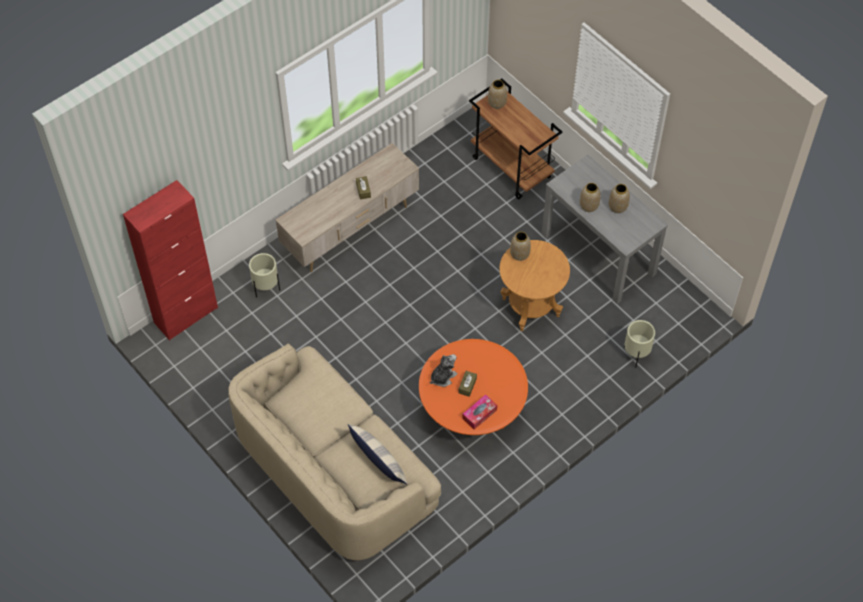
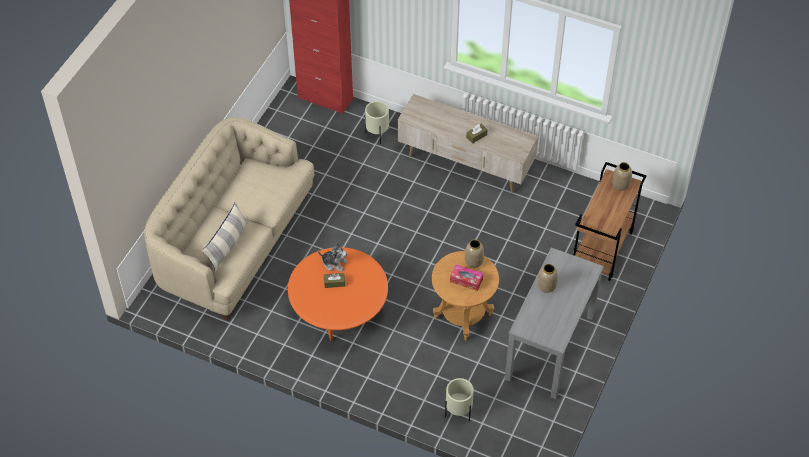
camera: 65 degrees right, 5 degrees down
tissue box [462,394,497,430] -> tissue box moved to [450,265,483,291]
vase [609,184,630,213] -> none

